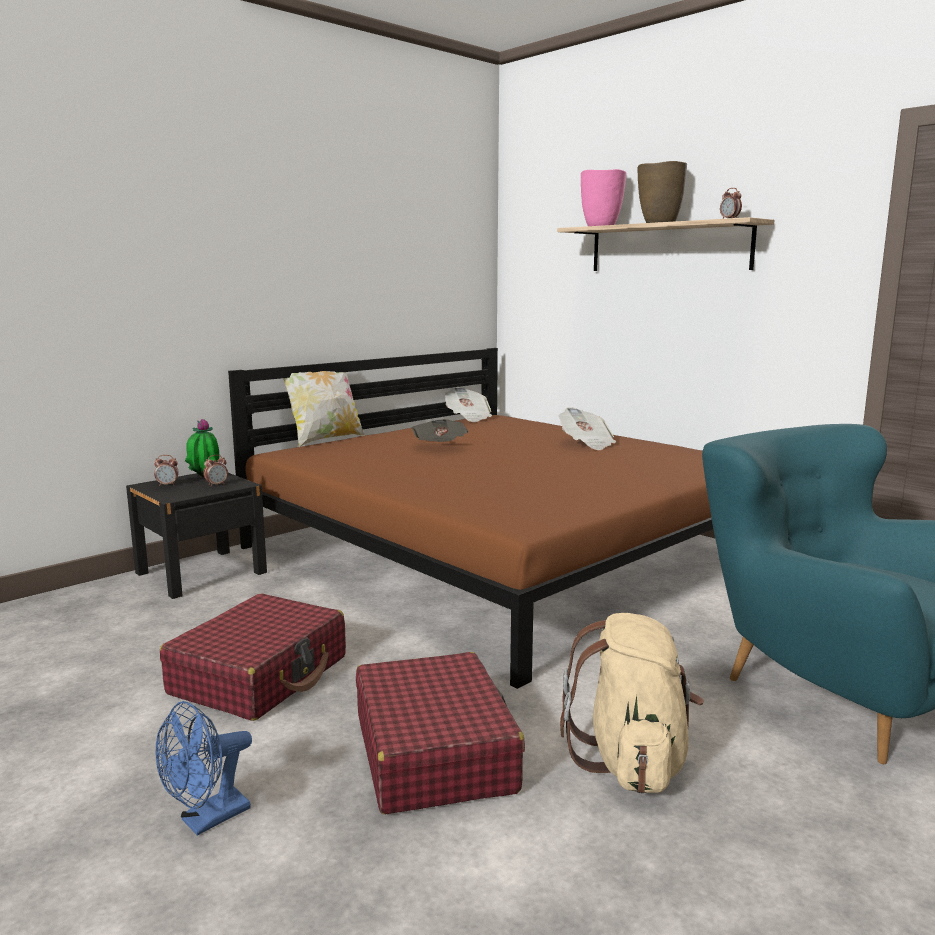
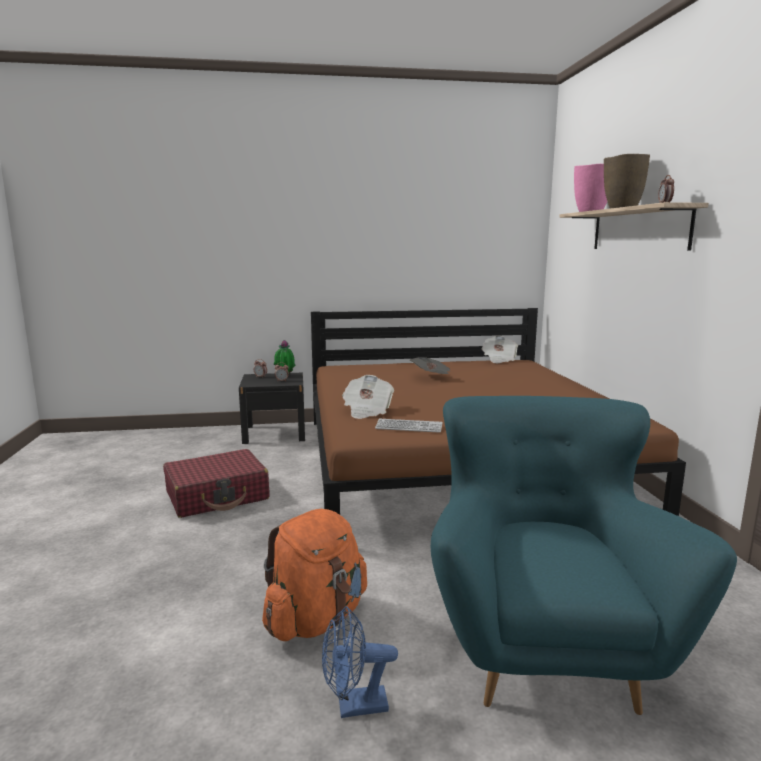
camera: 35 degrees right, 0 degrees up
blue fan [156,701,252,836] -> blue fan moved to [322,606,398,718]
pillow [283,361,365,447] -> none
red suitcase [356,652,525,814] -> none
newspaper [558,407,616,450] -> newspaper moved to [342,375,394,419]
beige backpack [560,613,704,794] -> orange backpack [262,509,367,641]
none -> keyboard [375,419,443,433]

